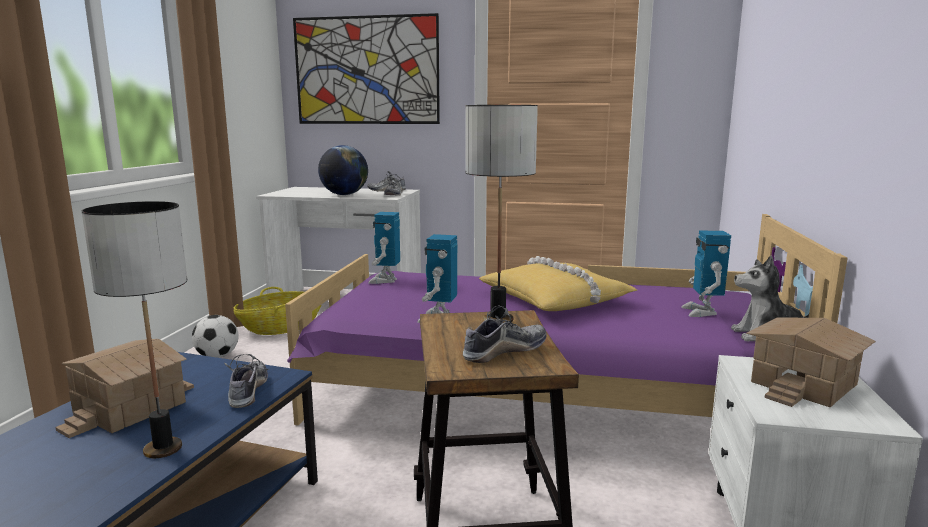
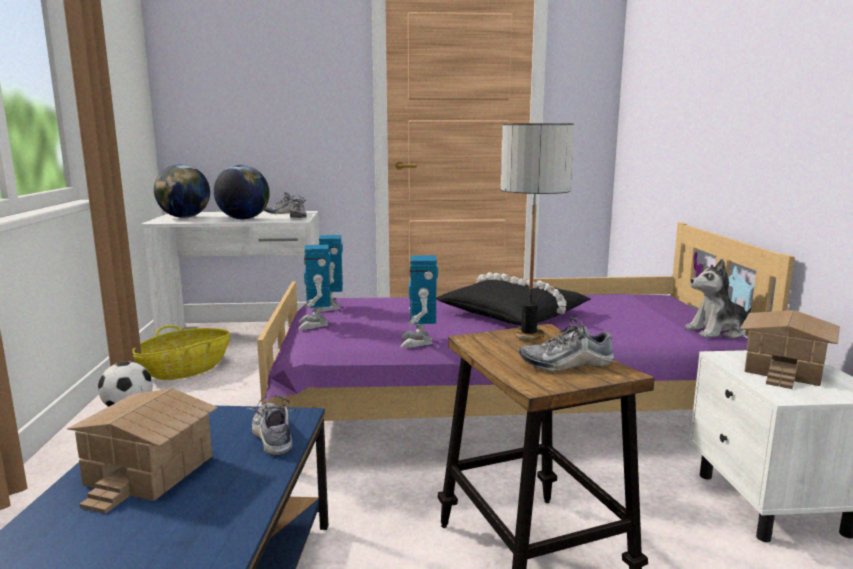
camera: 15 degrees left, 0 degrees up
table lamp [82,201,187,458] -> none
picture [293,13,440,124] -> none
shoe [463,306,547,363] -> shoe turned 135 degrees counterclockwise [519,316,614,372]
yellow pillow [479,256,637,311] -> black pillow [436,272,591,325]
toy robot [681,231,731,317] -> toy robot moved to [299,244,331,330]
none -> globe [154,164,210,218]

